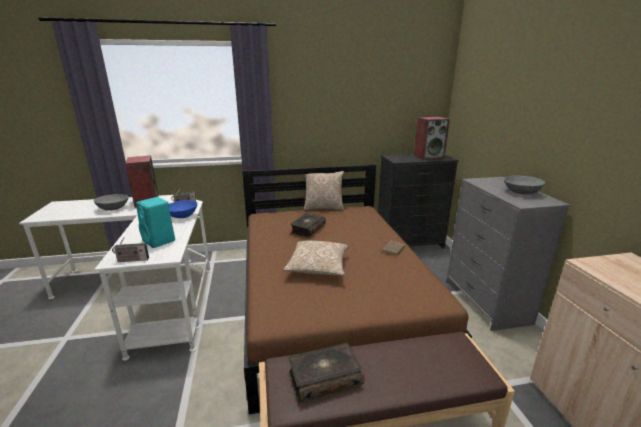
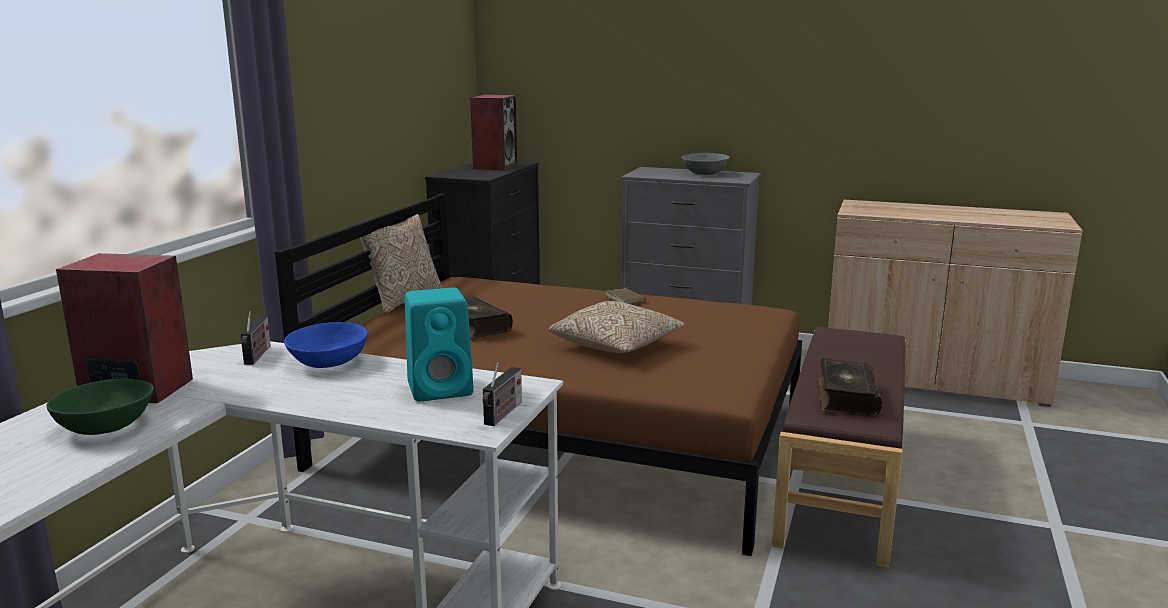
camera: 60 degrees left, 5 degrees down
grey bowl [93,194,129,211] -> green bowl [46,379,154,435]

